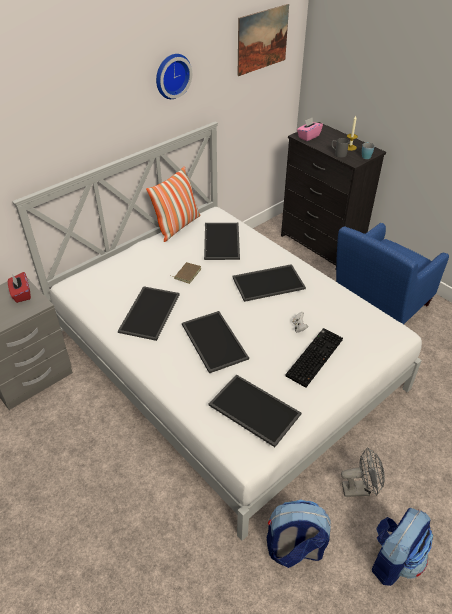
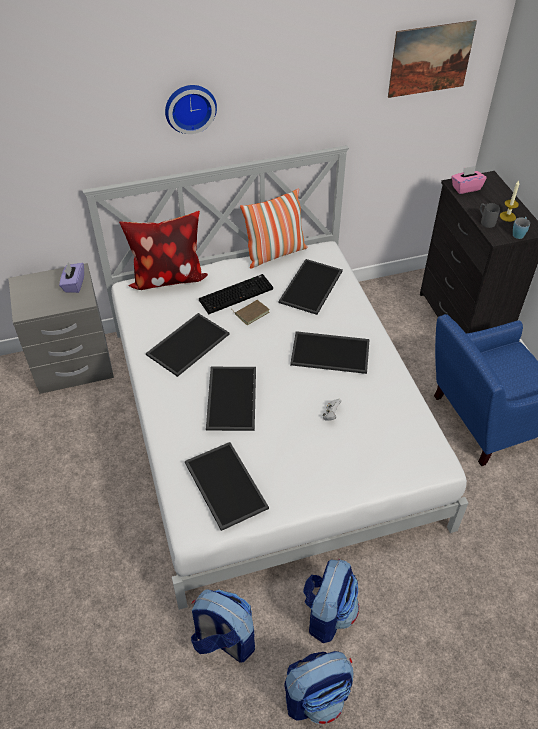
camera: 25 degrees right, 5 degrees up
red tissue box [8,272,31,303] -> purple tissue box [59,263,84,293]
wall clock [156,54,192,99] -> wall clock moved to [165,85,217,134]
keyboard [285,328,343,388] -> keyboard moved to [199,274,273,314]
grey fan [341,447,385,497] -> backpack [303,559,359,643]
none -> pillow [119,211,208,290]

